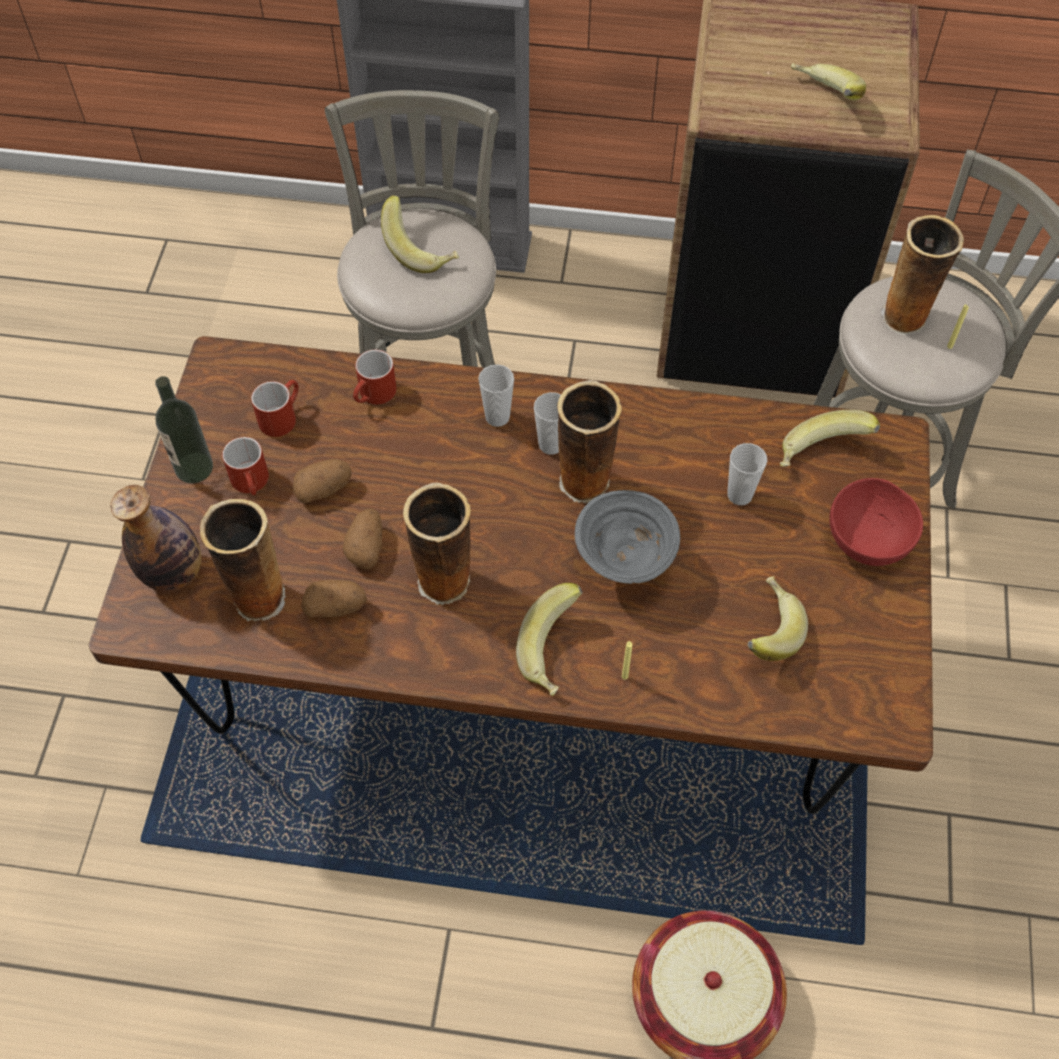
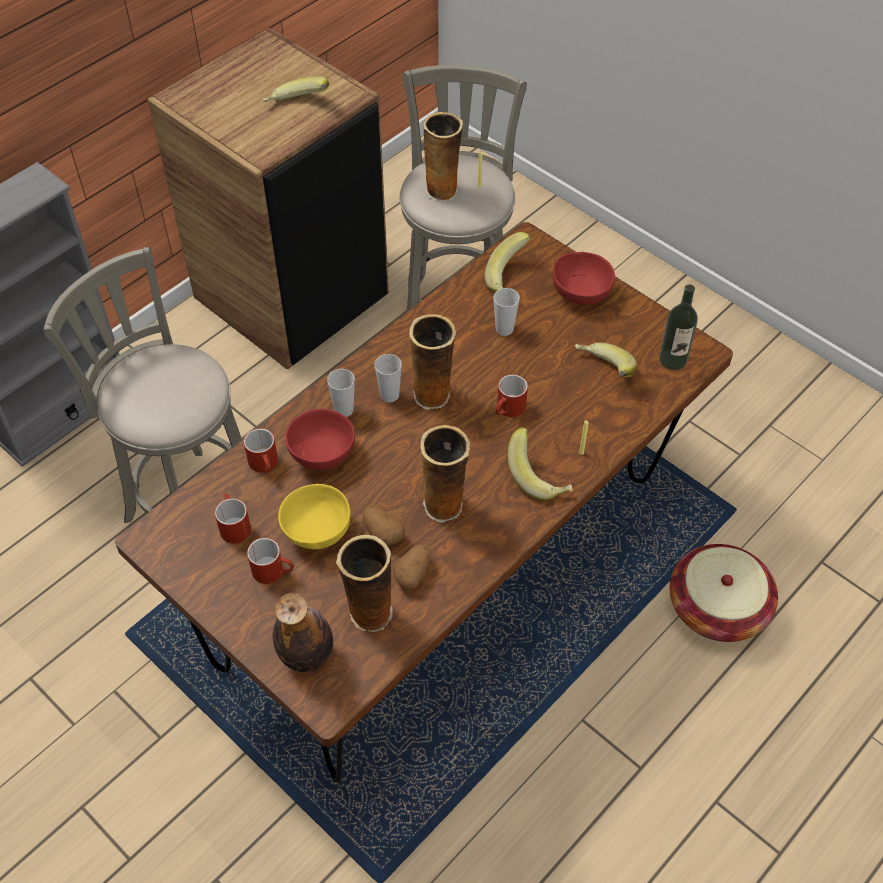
camera: 55 degrees left, 5 degrees down
bottle [155,376,213,484] -> bottle moved to [659,284,698,370]
potato [293,459,352,503] -> yellow bowl [278,484,351,550]
banana [381,195,459,273] -> none
grey bowl [575,490,680,584] -> red mug [495,374,528,417]
none -> red bowl [285,409,355,470]

